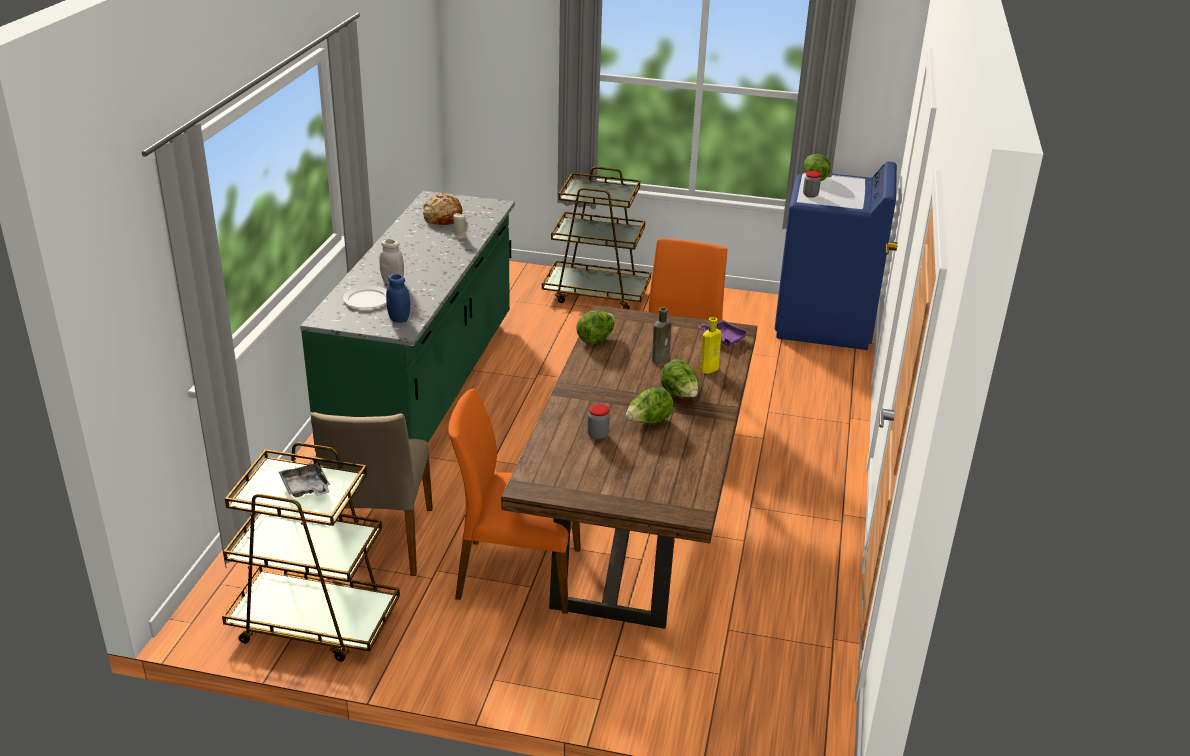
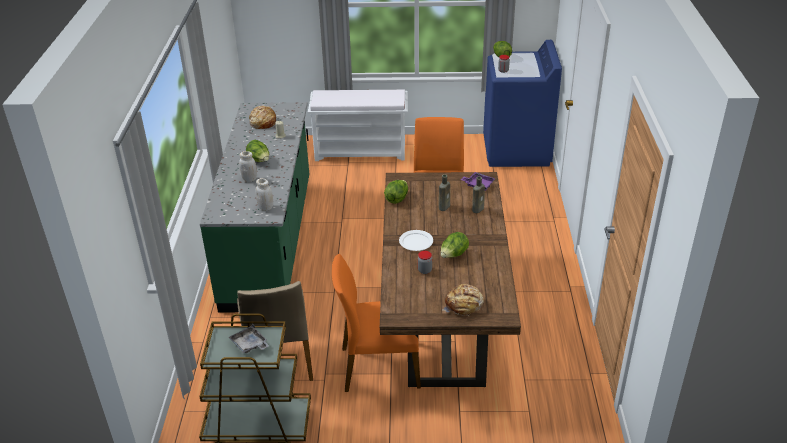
camera: 10 degrees left, 5 degrees up
white plate [343,286,387,308] -> white plate moved to [399,230,433,251]
blue jar [386,274,410,323] -> white jar [255,178,273,211]
brown cart [542,167,651,309] -> white bench [308,89,408,161]
lettuce [660,359,699,397] -> lettuce moved to [246,140,269,162]
yellow bottle [700,317,721,374] -> brown bottle [472,177,485,213]
none -> bread [442,284,484,317]

